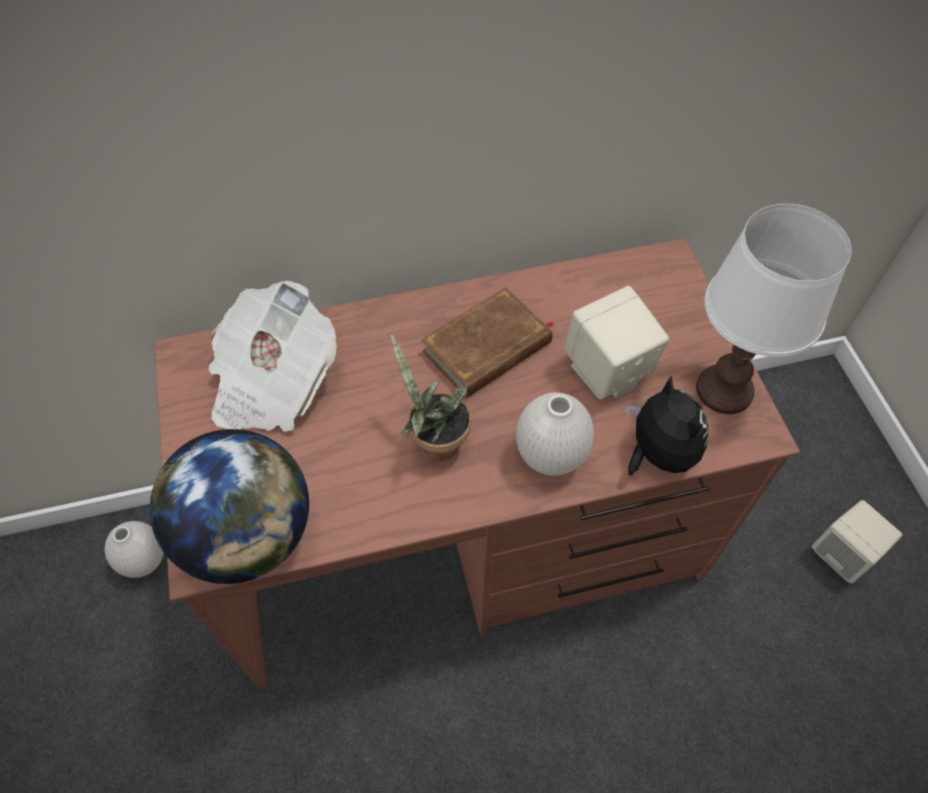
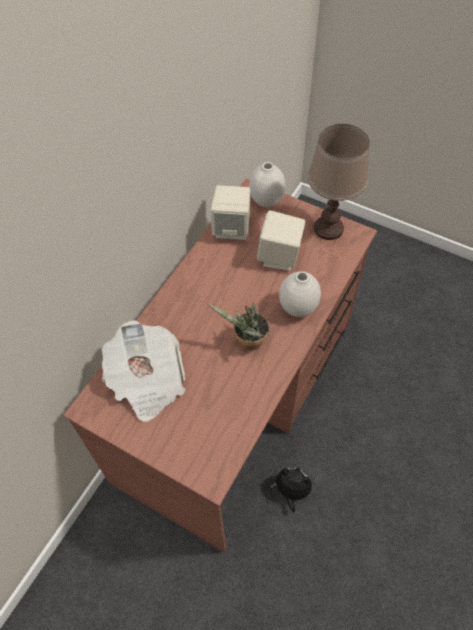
camera: 45 degrees left, 0 degrees up
white vase [105,521,164,578] -> white vase moved to [249,162,285,207]
globe [150,429,309,584] -> none
brown book [421,287,555,398] -> none
plush toy [626,375,708,476] -> plush toy moved to [270,467,312,512]
white table lamp [696,204,851,414] -> brown table lamp [308,124,370,240]
beige speaker [812,500,902,583] -> beige speaker moved to [211,185,251,240]

